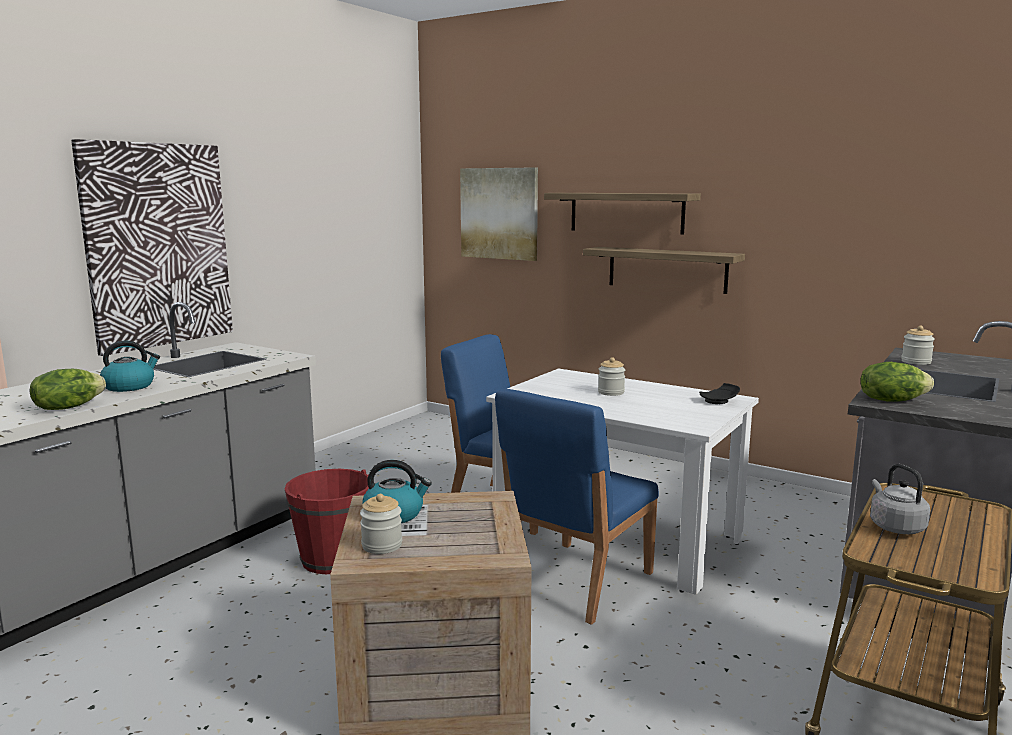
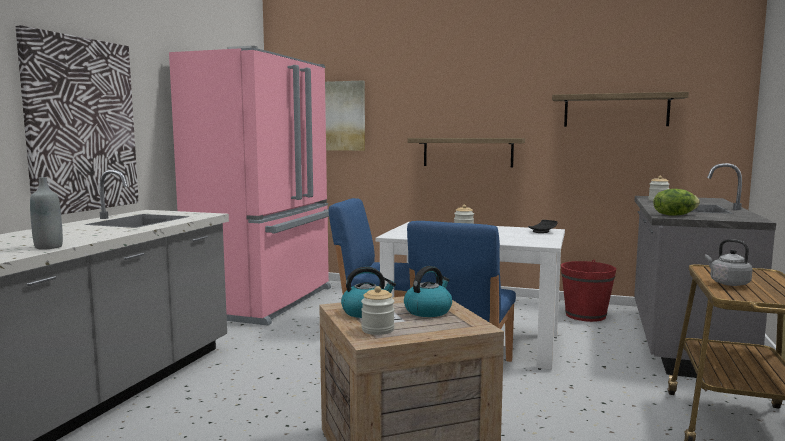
camera: 15 degrees left, 5 degrees down
lettuce [30,369,106,410] -> grey bottle [30,177,63,250]
kettle [100,341,160,392] -> kettle moved to [404,266,452,317]
red bucket [285,469,369,574] -> red bucket moved to [561,260,616,322]
shelf [544,193,701,235] -> shelf moved to [552,92,689,127]
none -> pink fridge [169,46,331,326]

